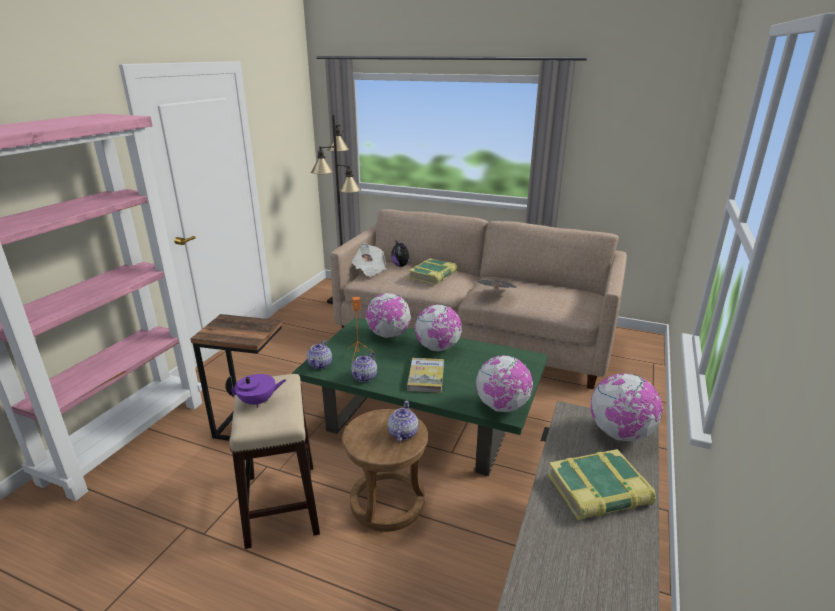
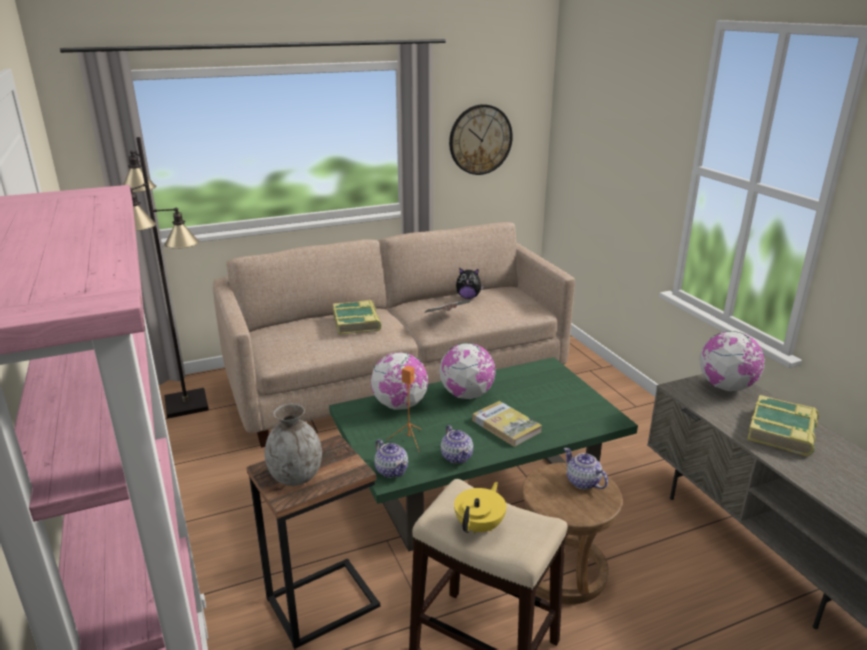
camera: 45 degrees left, 0 degrees up
purple teapot [225,374,286,408] -> yellow teapot [454,482,507,534]
newspaper [351,243,387,277] -> none
plush toy [391,240,412,267] -> plush toy moved to [456,268,484,299]
globe [476,355,533,412] -> none
none -> grey vase [265,404,322,486]
none -> wall clock [449,104,513,175]

